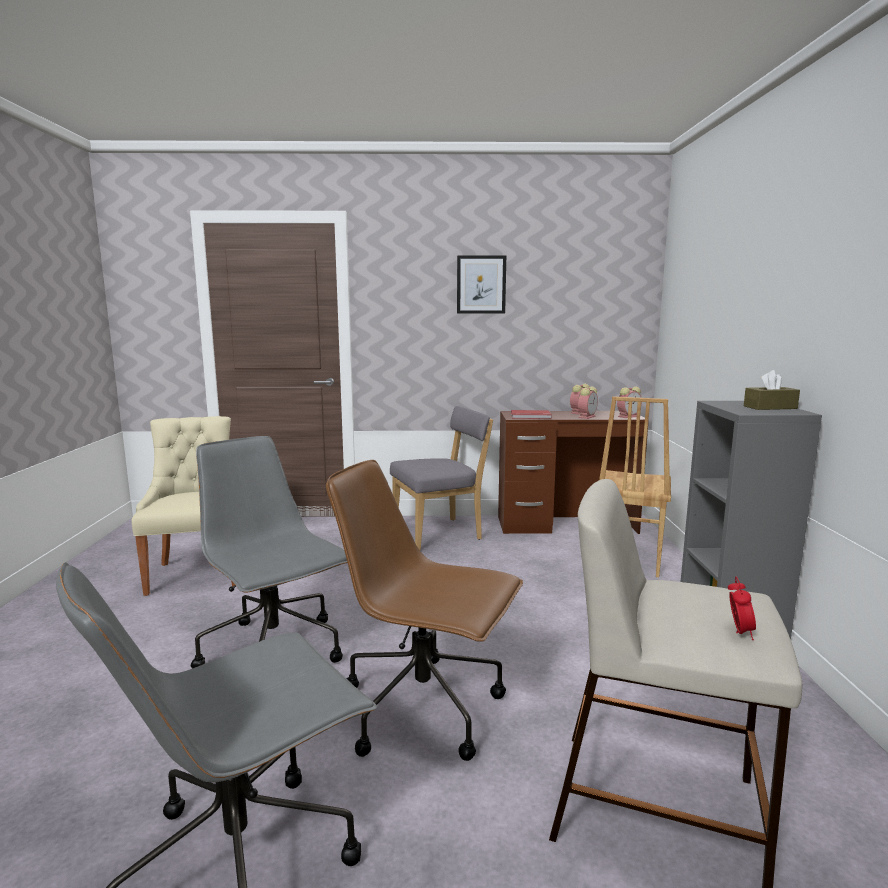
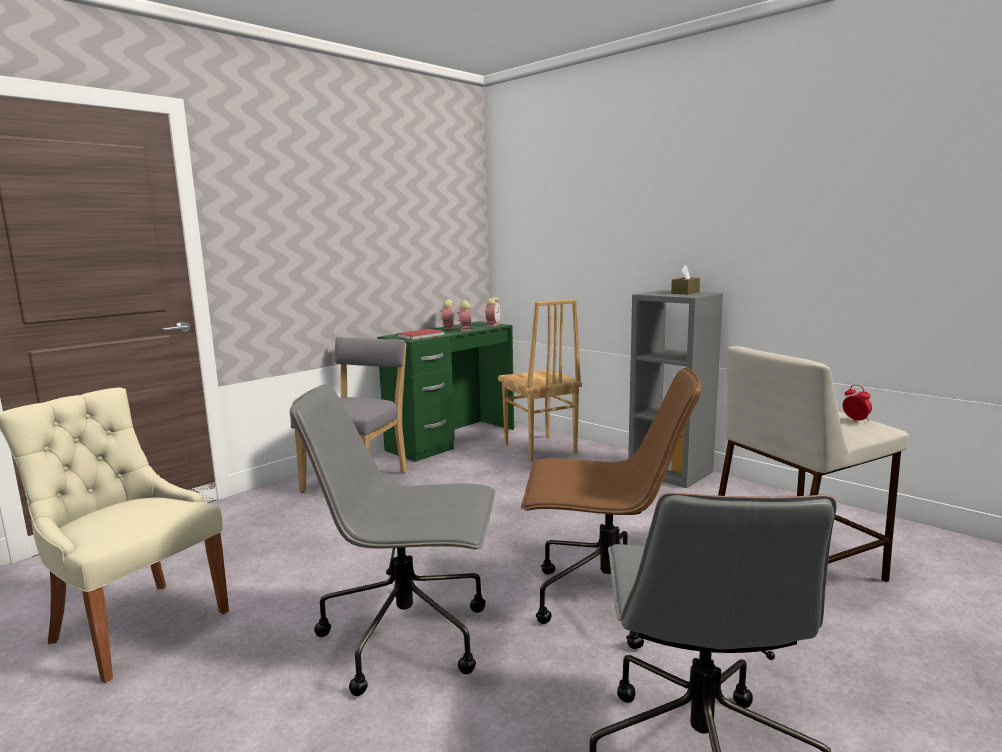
camera: 45 degrees left, 0 degrees up
brown office chair [326,460,523,761] -> brown office chair turned 150 degrees counterclockwise [521,368,702,649]
picture [457,255,506,314] -> none
brown desk [498,411,649,534] -> green desk [377,321,514,462]

